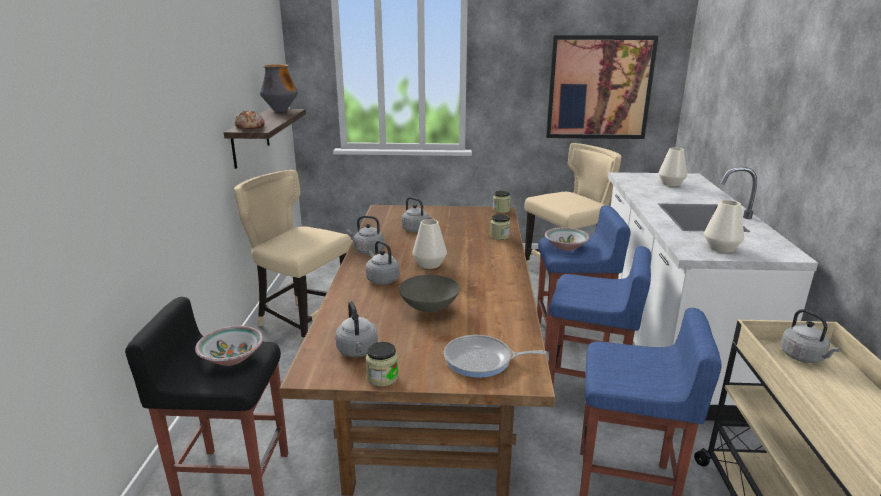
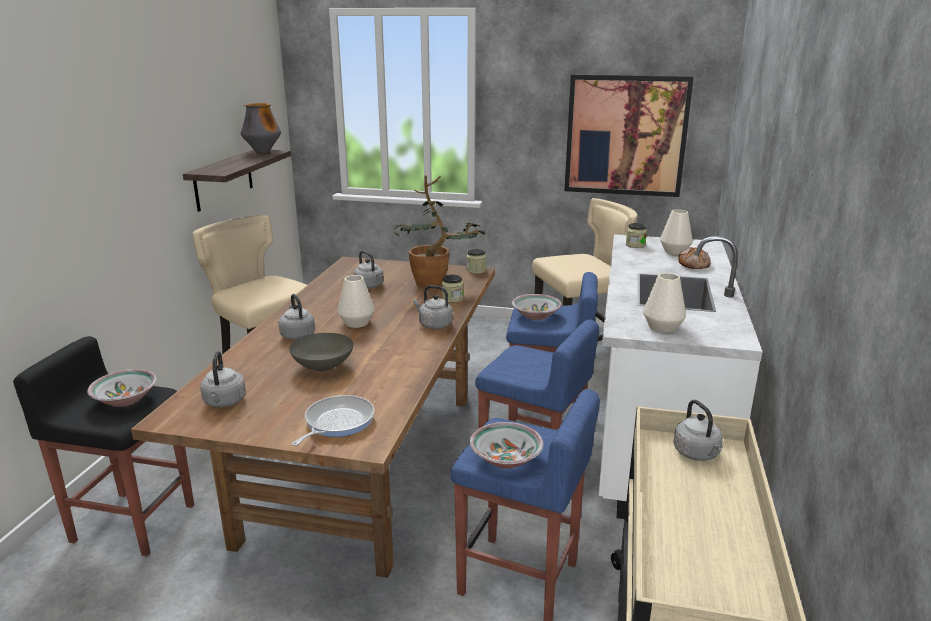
camera: 10 degrees right, 0 degrees up
bread [235,111,265,129] -> bread moved to [678,247,711,269]
grey kettle [347,216,384,254] -> grey kettle moved to [413,285,453,329]
jar [366,342,399,387] -> jar moved to [626,223,647,248]
frying pan [444,335,547,378] -> frying pan turned 105 degrees clockwise [292,395,375,446]
none -> potted plant [393,175,488,289]
none -> bowl [470,422,544,469]

